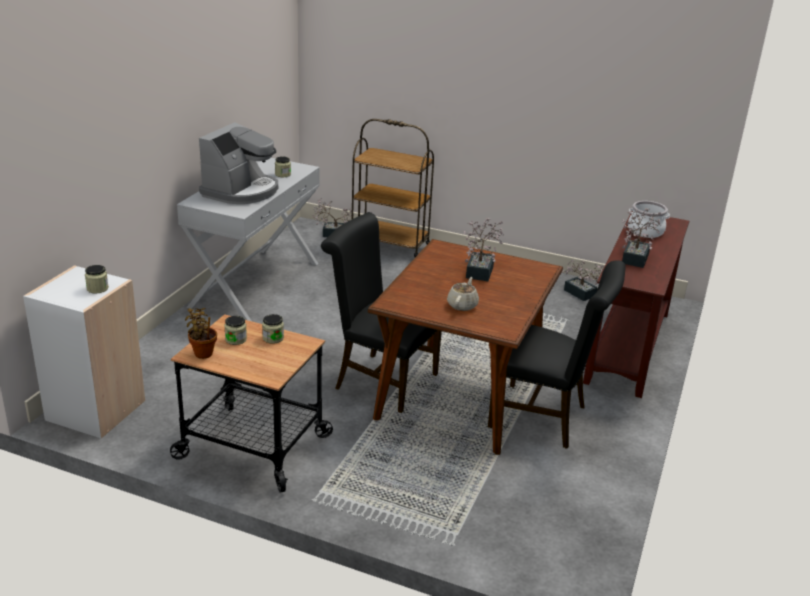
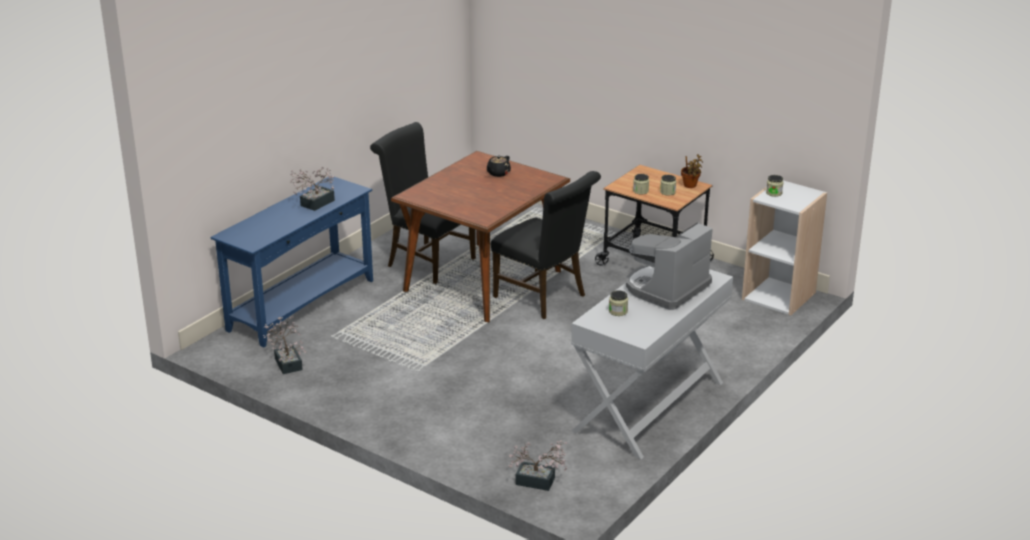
camera: 165 degrees left, 0 degrees up
brown cart [352,119,434,257] -> none
beige teapot [447,277,479,311] -> black teapot [487,155,511,177]
potted plant [463,218,504,281] -> none
brown console table [583,211,689,398] -> blue console table [210,177,373,347]
cooking pot [628,201,670,238] -> none

